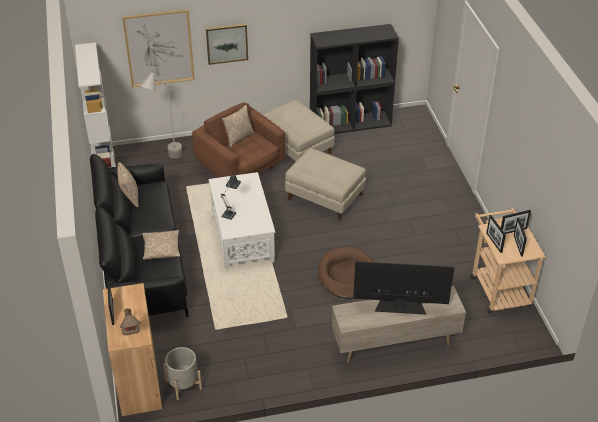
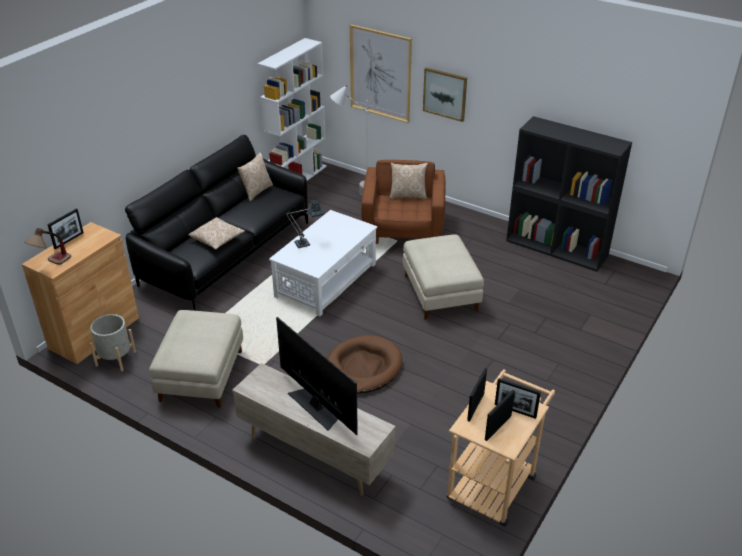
camera: 45 degrees right, 5 degrees down
beige ottoman [263,100,335,161] -> beige ottoman moved to [149,310,243,408]

